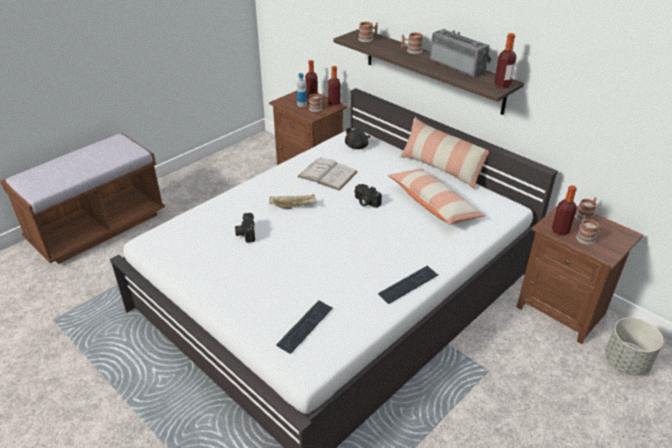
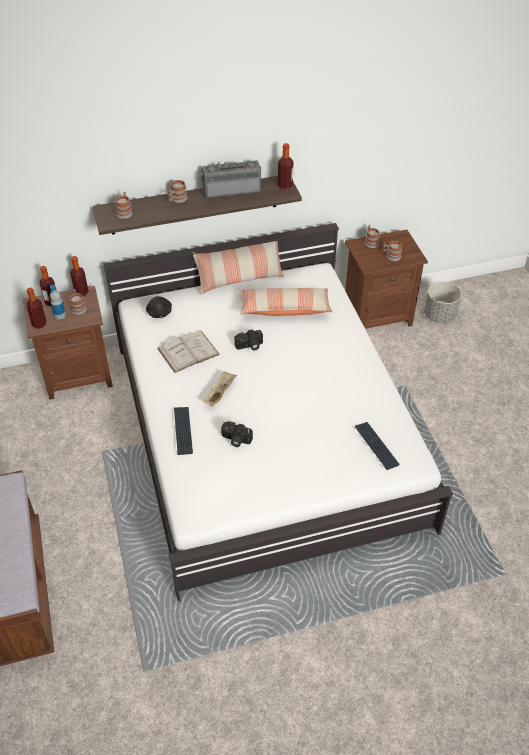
camera: 60 degrees left, 10 degrees up
keyboard [378,266,438,304] -> keyboard moved to [174,407,193,455]
bottle [552,185,577,236] -> bottle moved to [27,288,46,329]

